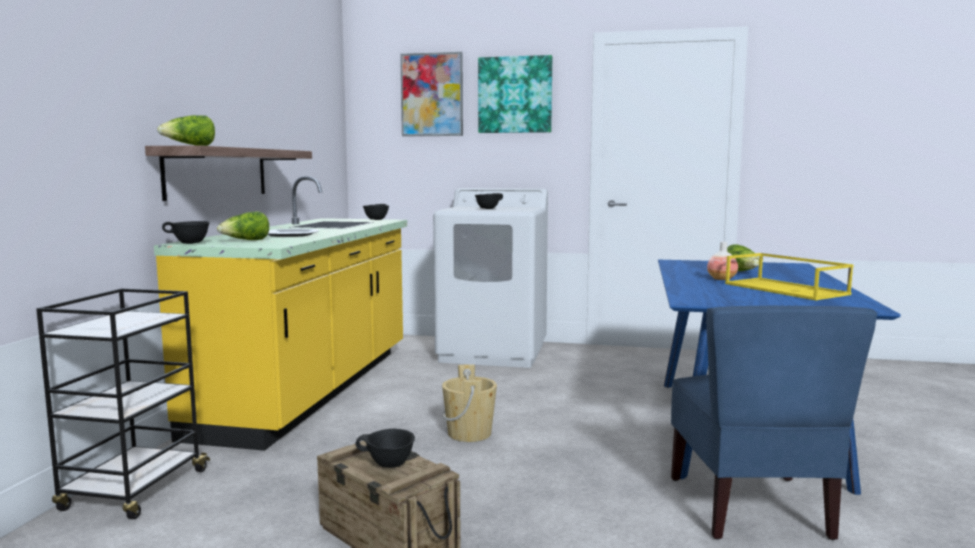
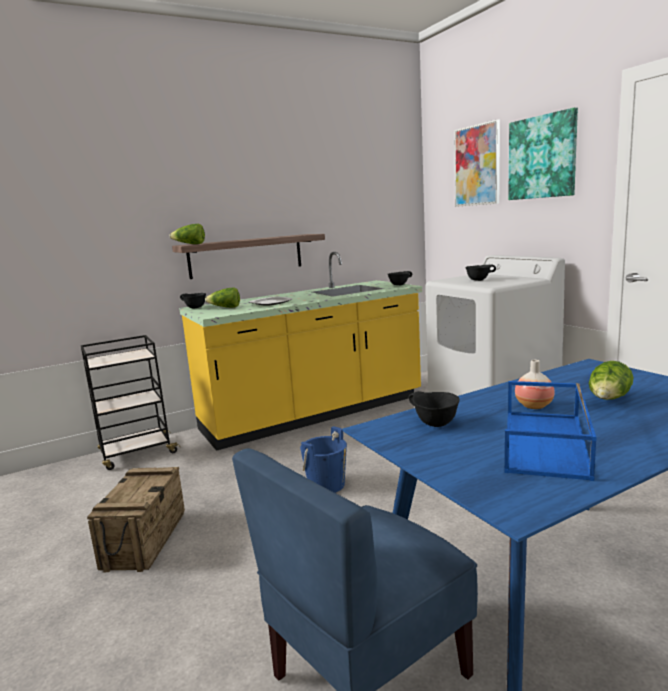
camera: 50 degrees right, 5 degrees up
black bowl [355,429,415,468] -> black bowl moved to [409,391,460,427]
beige bucket [442,364,497,442] -> blue bucket [300,426,347,493]
yellow tray [725,253,854,300] -> blue tray [504,381,596,481]

